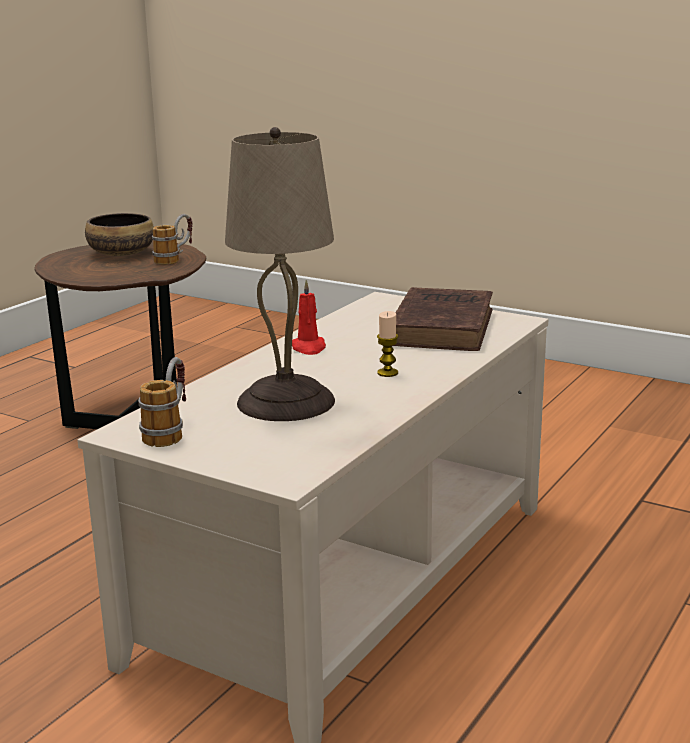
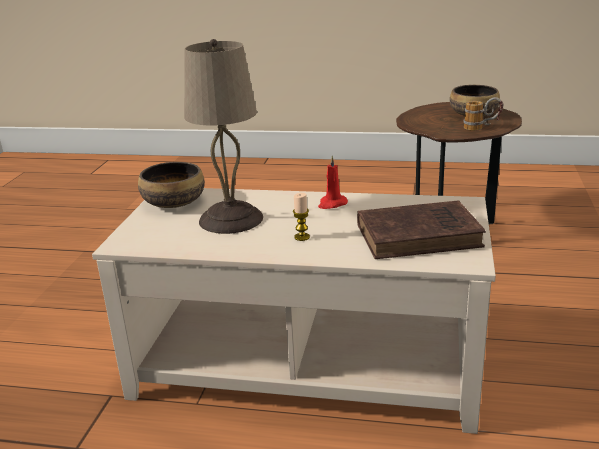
camera: 70 degrees right, 5 degrees up
mug [138,357,186,447] -> bowl [138,162,205,208]

